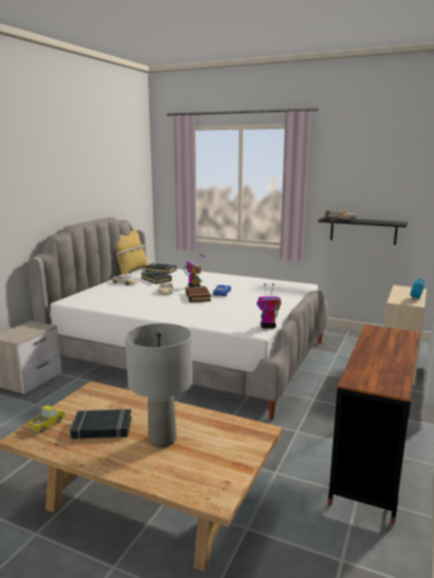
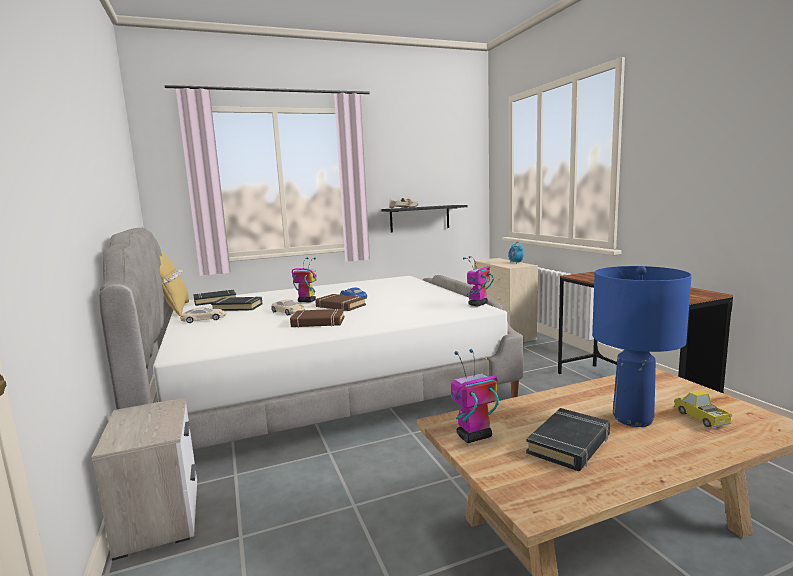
camera: 45 degrees left, 5 degrees down
toy truck [27,405,65,433] -> toy truck moved to [674,390,732,427]
grey table lamp [125,323,192,448] -> blue table lamp [592,266,692,427]
none -> brown book [290,309,344,328]
none -> toy robot [451,349,499,443]

